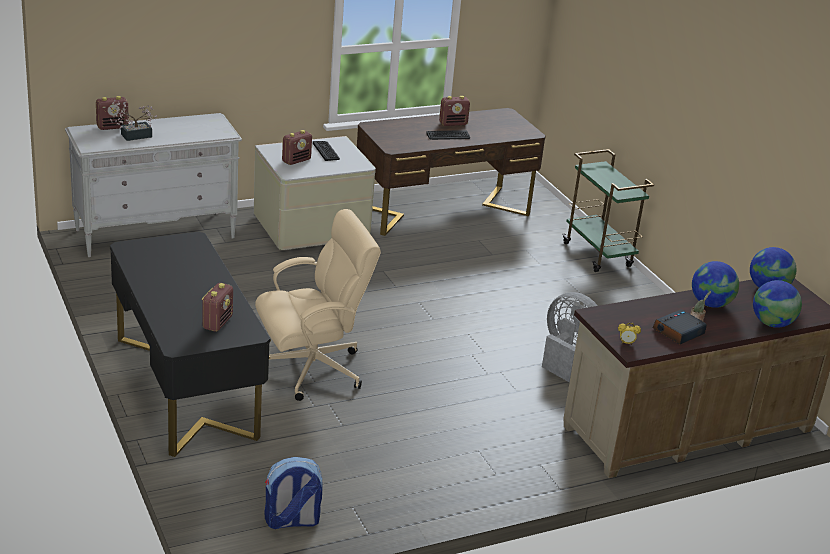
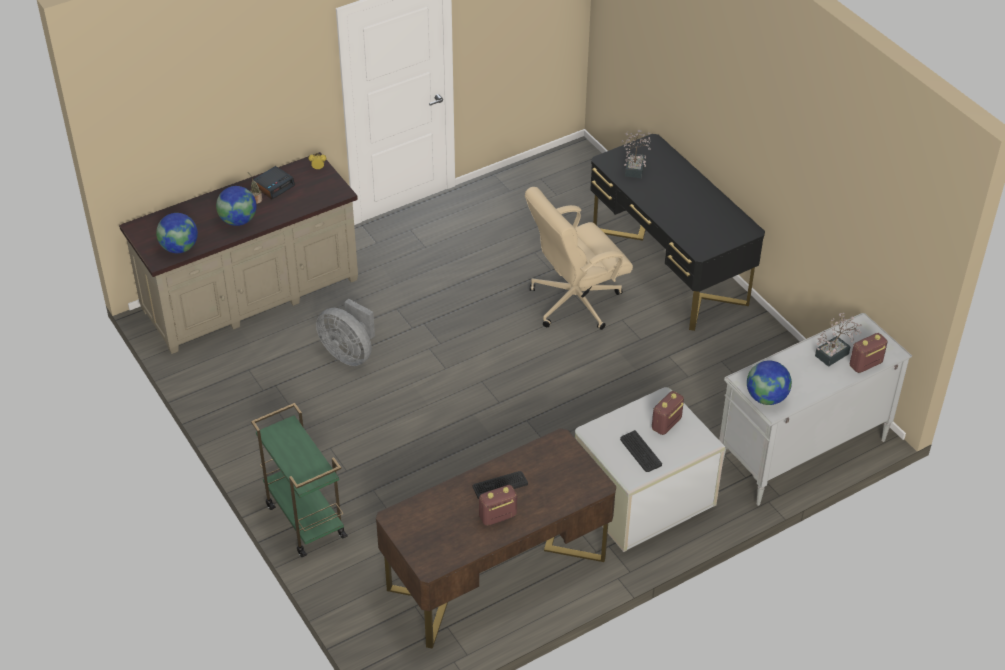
camera: 175 degrees right, 15 degrees up
radio [202,283,233,332] -> potted plant [622,130,651,178]
backpack [264,457,323,529] -> none
globe [753,280,802,328] -> globe moved to [747,361,792,405]

